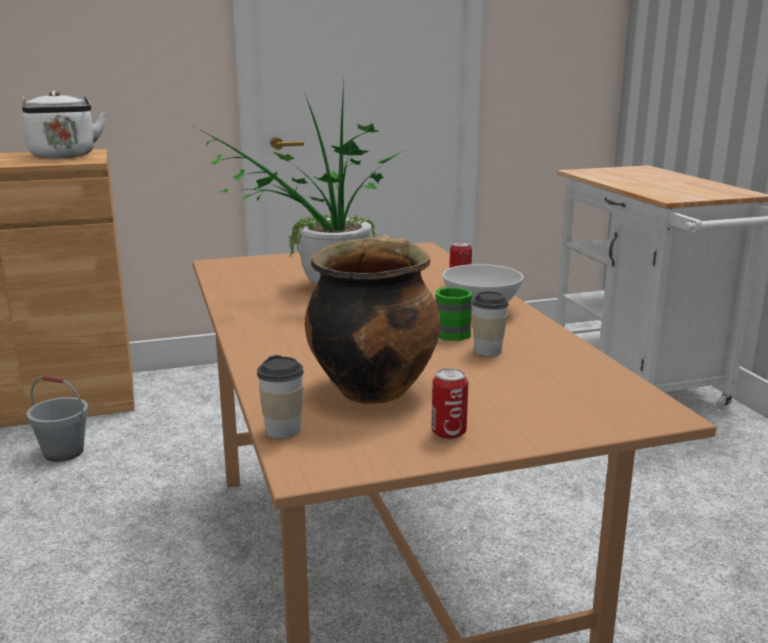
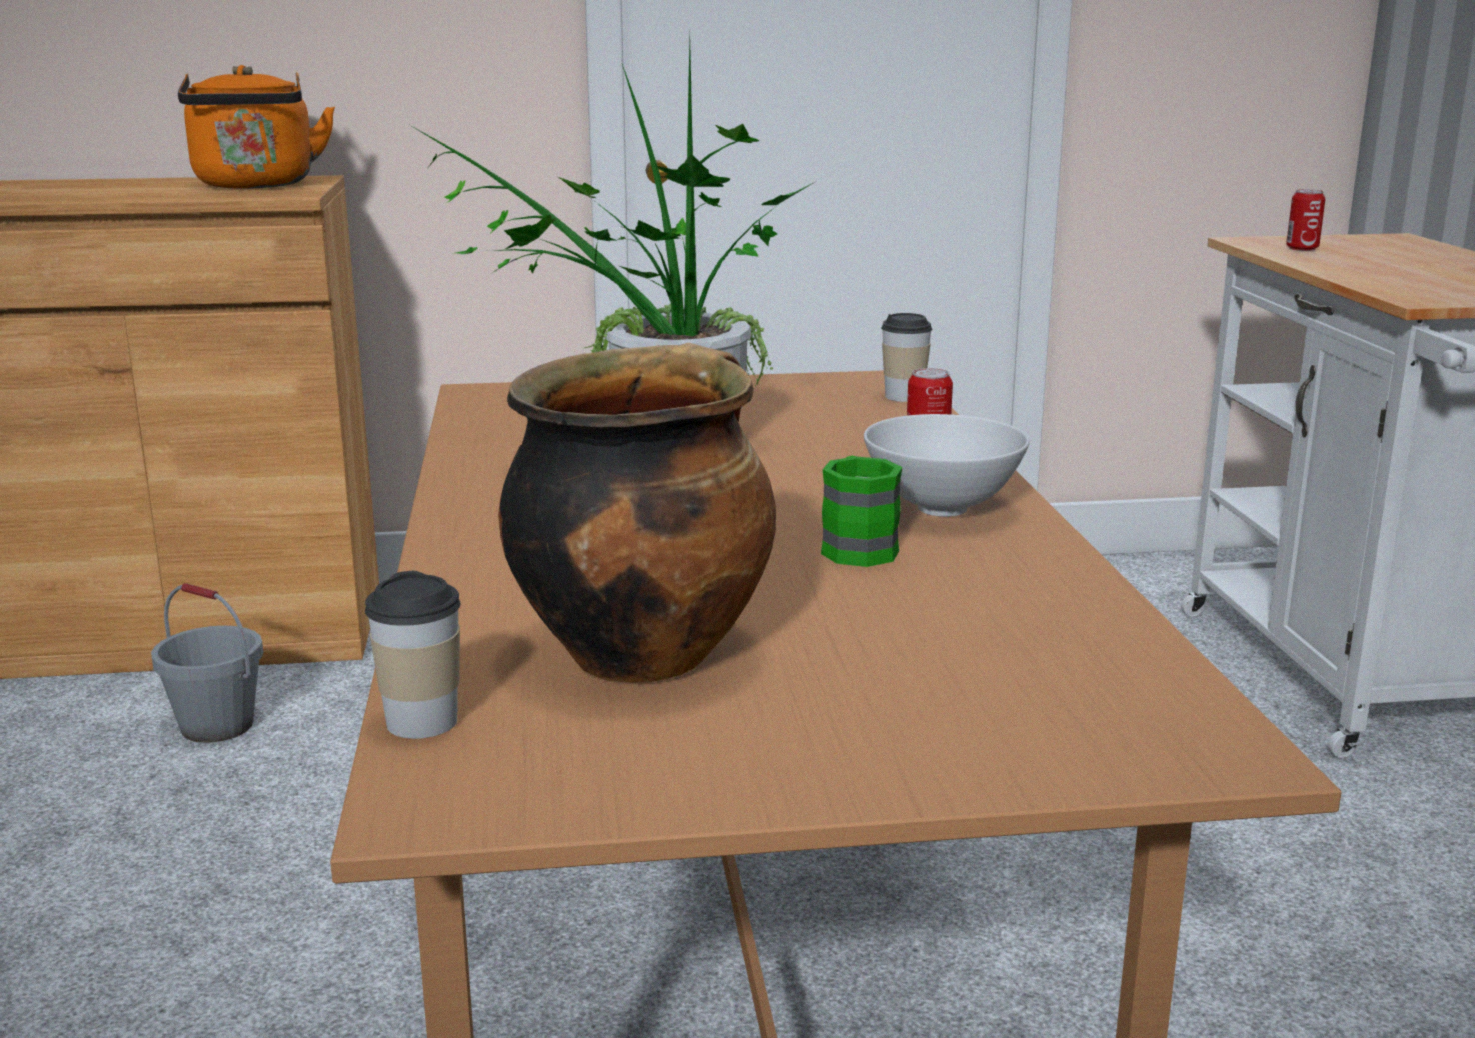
camera: 10 degrees right, 0 degrees up
white kettle [22,91,106,158] -> orange kettle [178,65,335,189]
can [432,368,468,439] -> can moved to [1286,189,1325,251]
cup [472,291,509,356] -> cup moved to [881,313,933,402]

